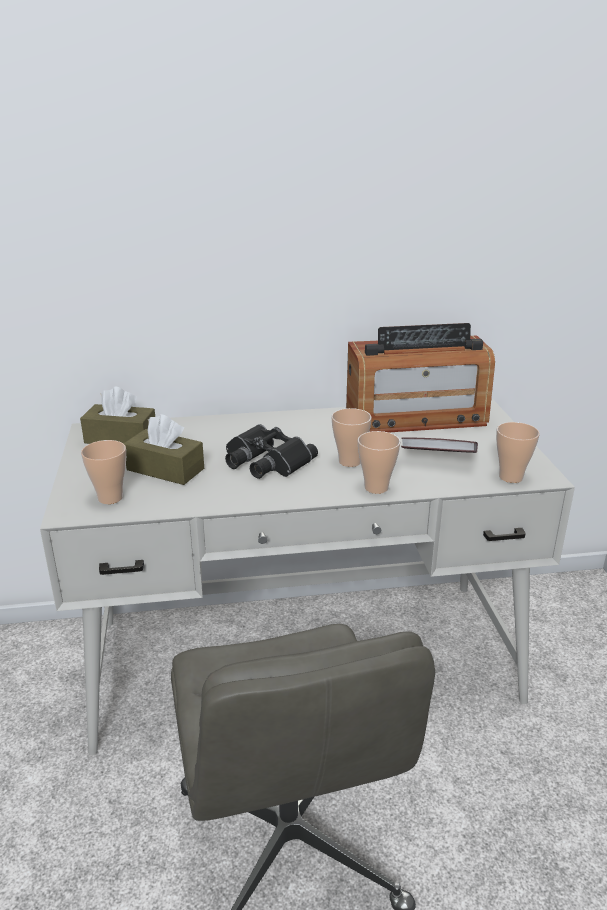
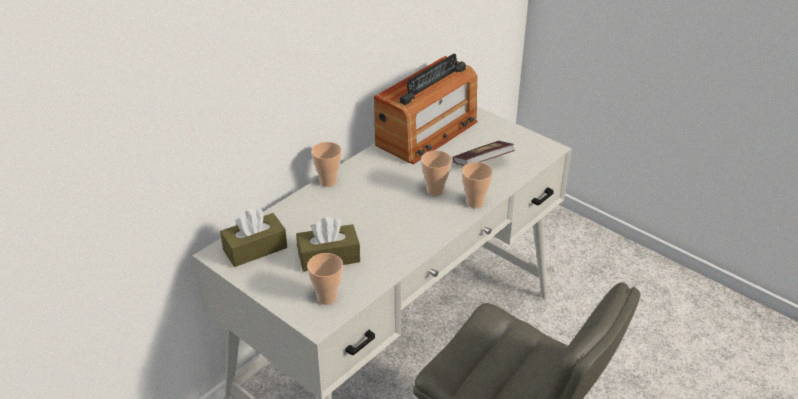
camera: 40 degrees left, 10 degrees up
black binoculars [225,424,318,479] -> none
cup [496,422,540,483] -> cup moved to [311,142,342,187]

